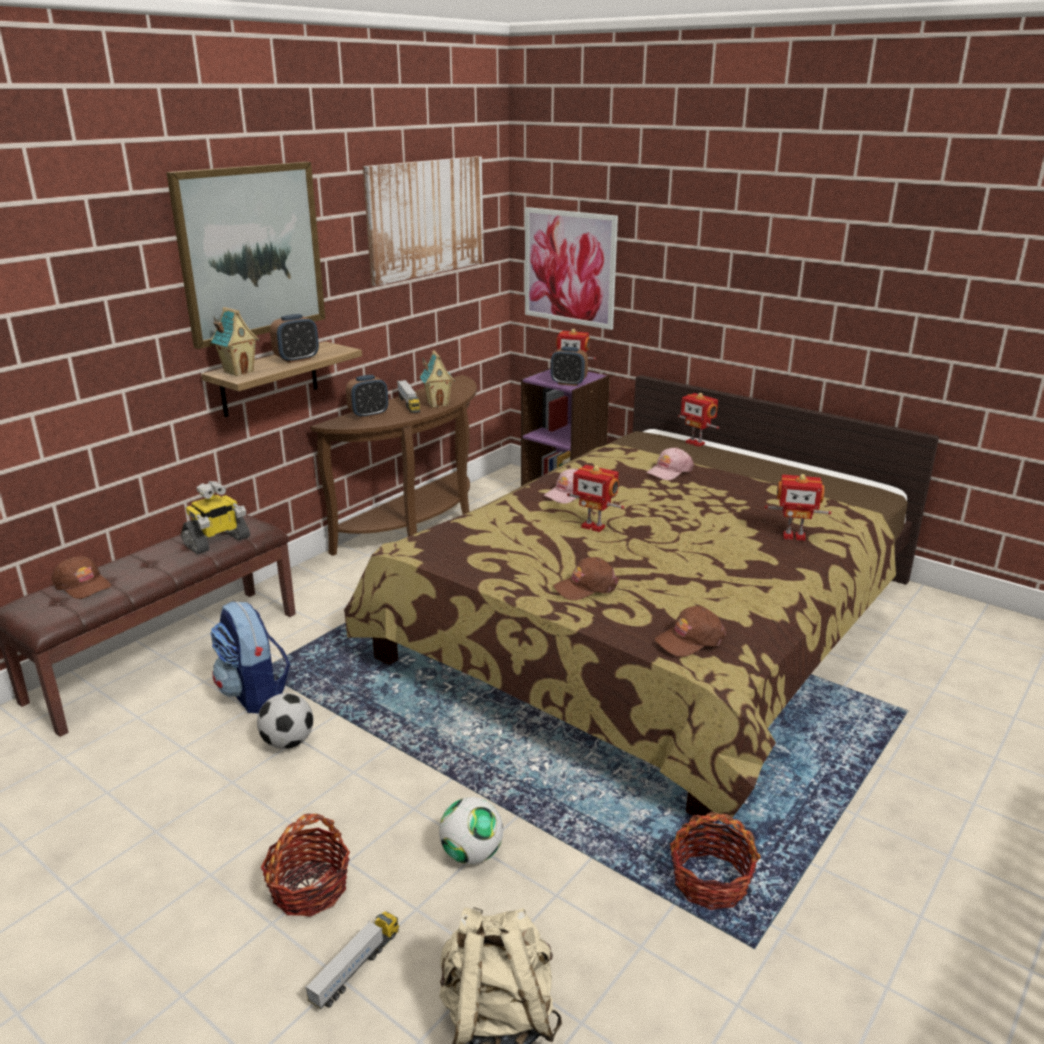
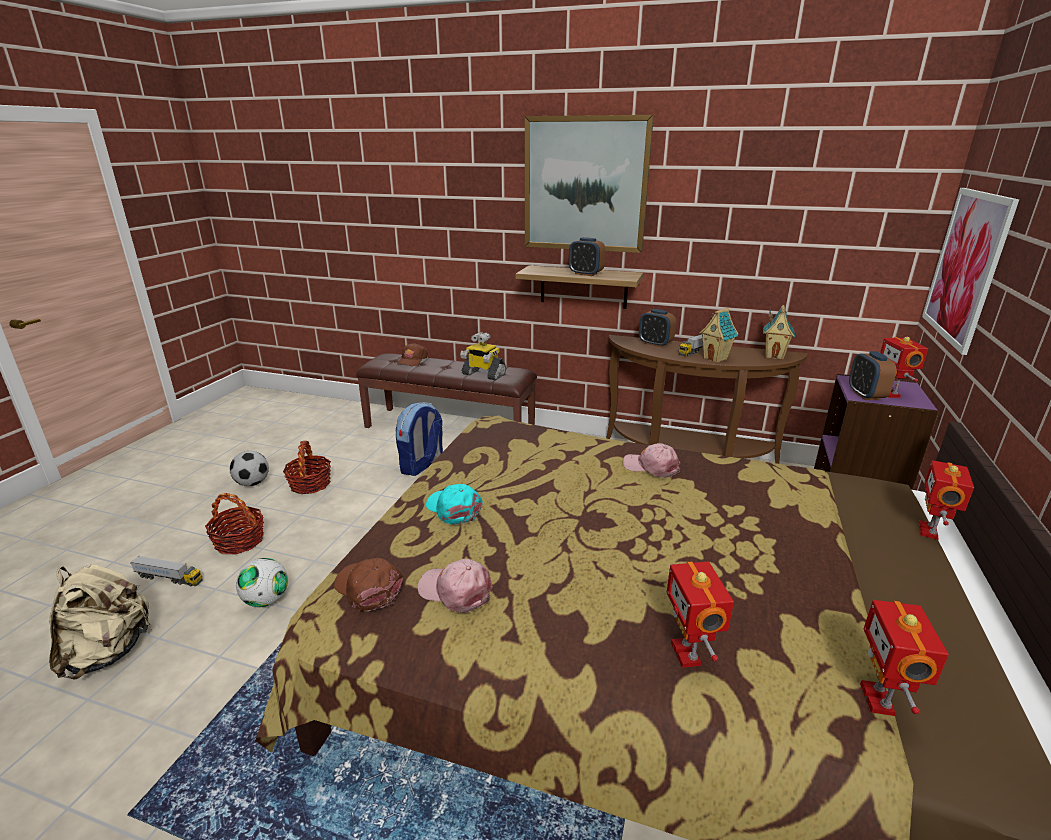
camera: 70 degrees right, 0 degrees up
toy house [211,307,259,376] -> toy house moved to [763,305,795,360]
football [257,693,313,749] -> football moved to [230,451,269,486]
picture [363,156,484,286] -> none
brown cap [553,557,619,600] -> turquoise cap [426,484,483,525]
toy robot [567,465,624,532] -> toy robot moved to [860,600,949,716]
pink cap [646,448,694,480] -> pink cap moved to [418,559,493,613]
basket [670,812,761,910] -> basket moved to [283,441,331,494]

